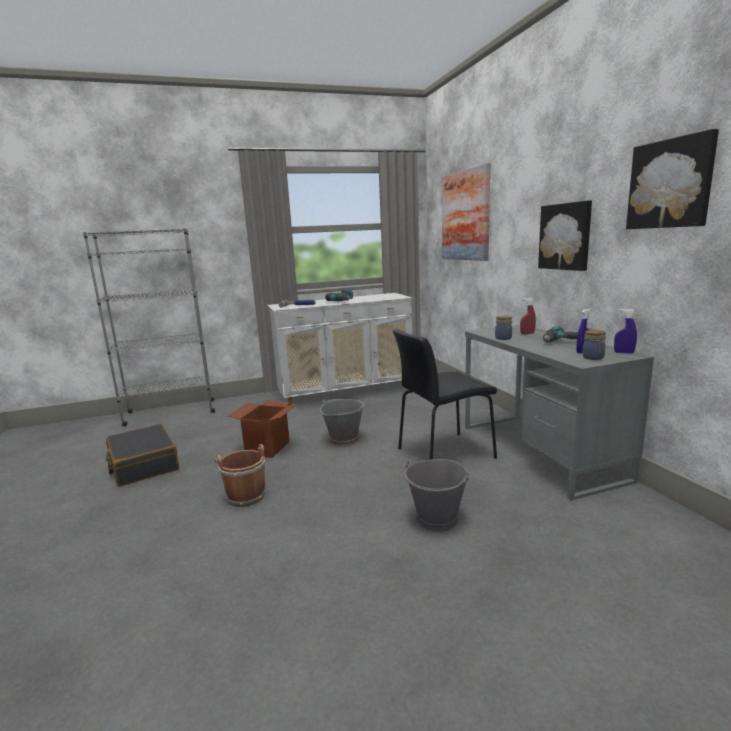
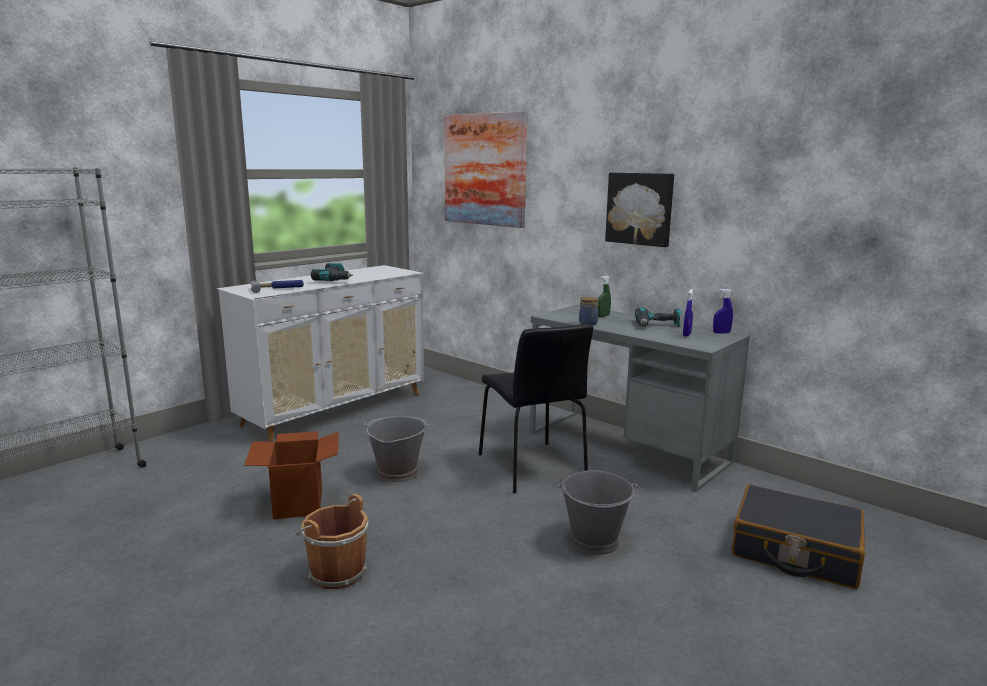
camera: 30 degrees left, 0 degrees up
black suitcase [106,424,179,487] -> black suitcase moved to [732,485,865,589]
black chair [393,329,497,459] -> black chair turned 60 degrees counterclockwise [478,324,593,494]
red spray bottle [520,298,536,334] -> green spray bottle [597,276,611,317]
jar [582,330,606,360] -> none
picture [626,129,719,229] -> none

